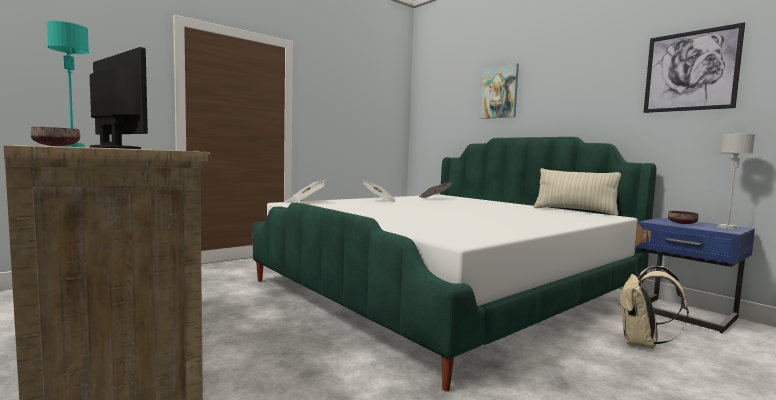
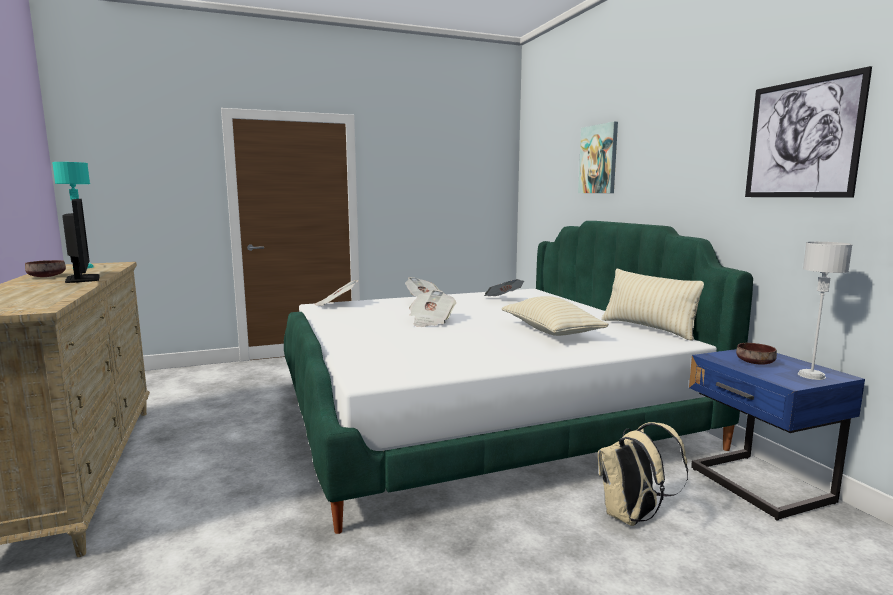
camera: 20 degrees right, 5 degrees up
none -> newspaper [409,290,456,327]
none -> beige pillow [501,296,609,336]

